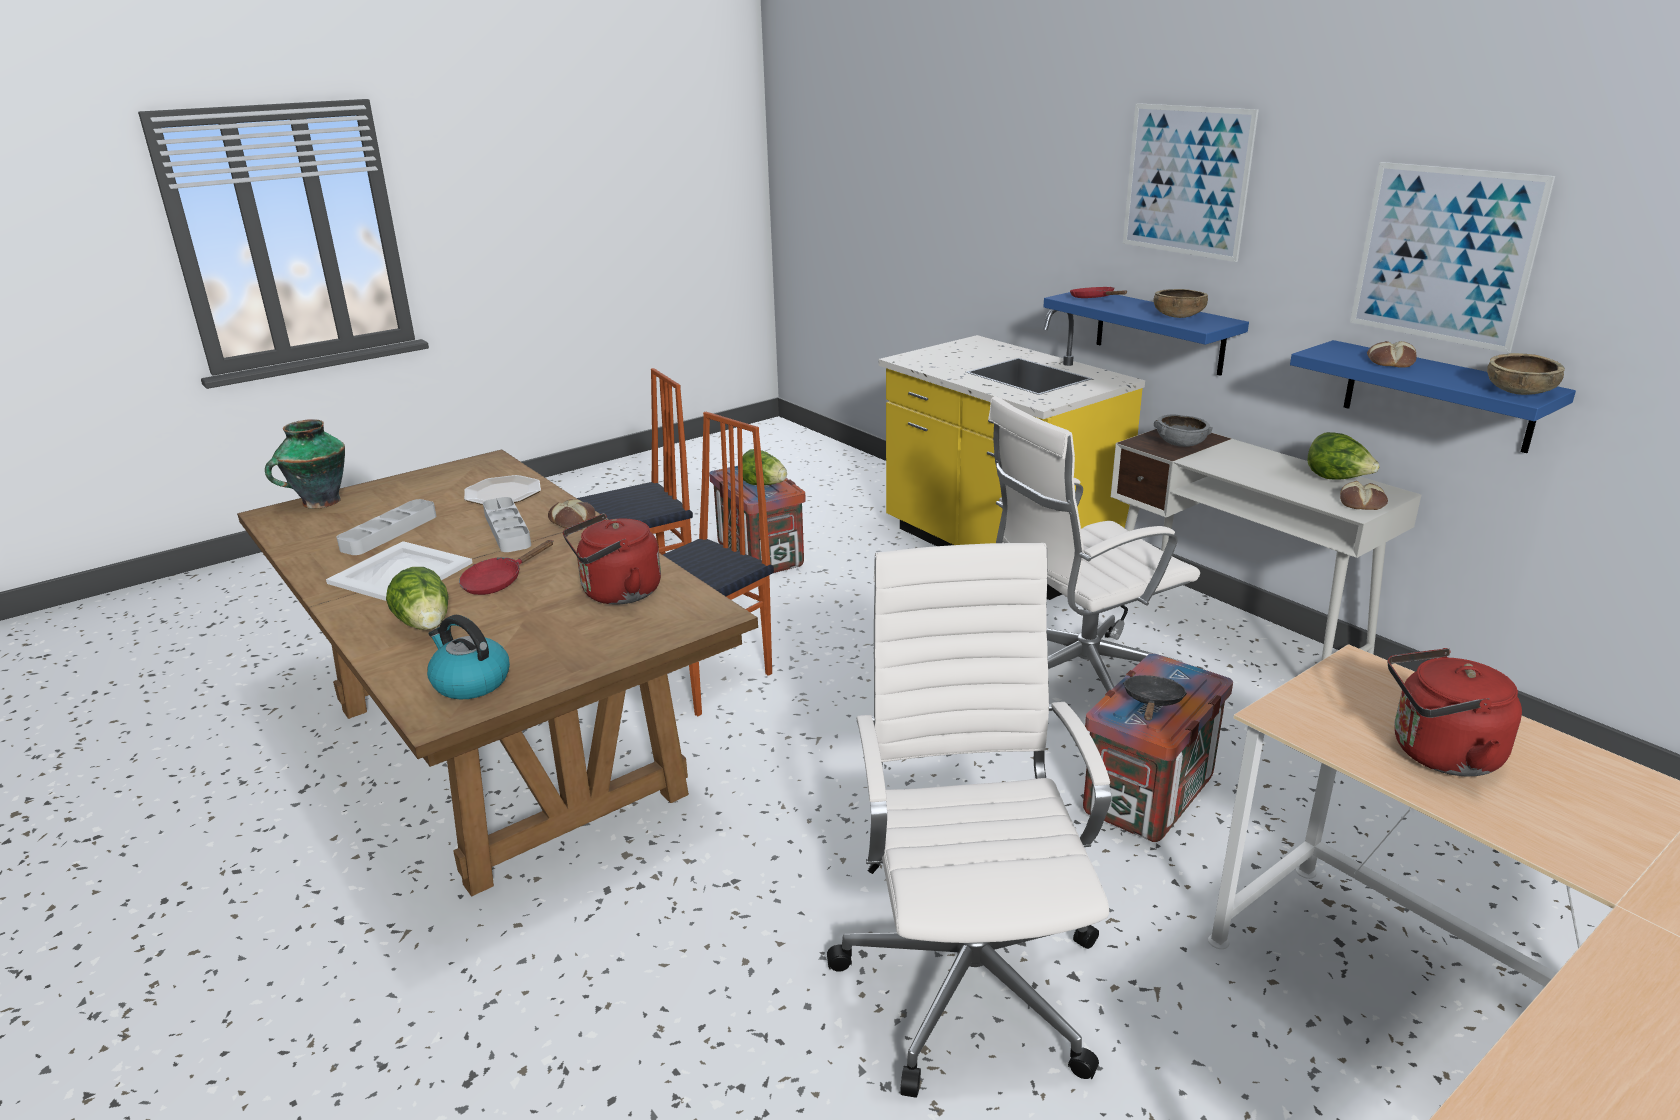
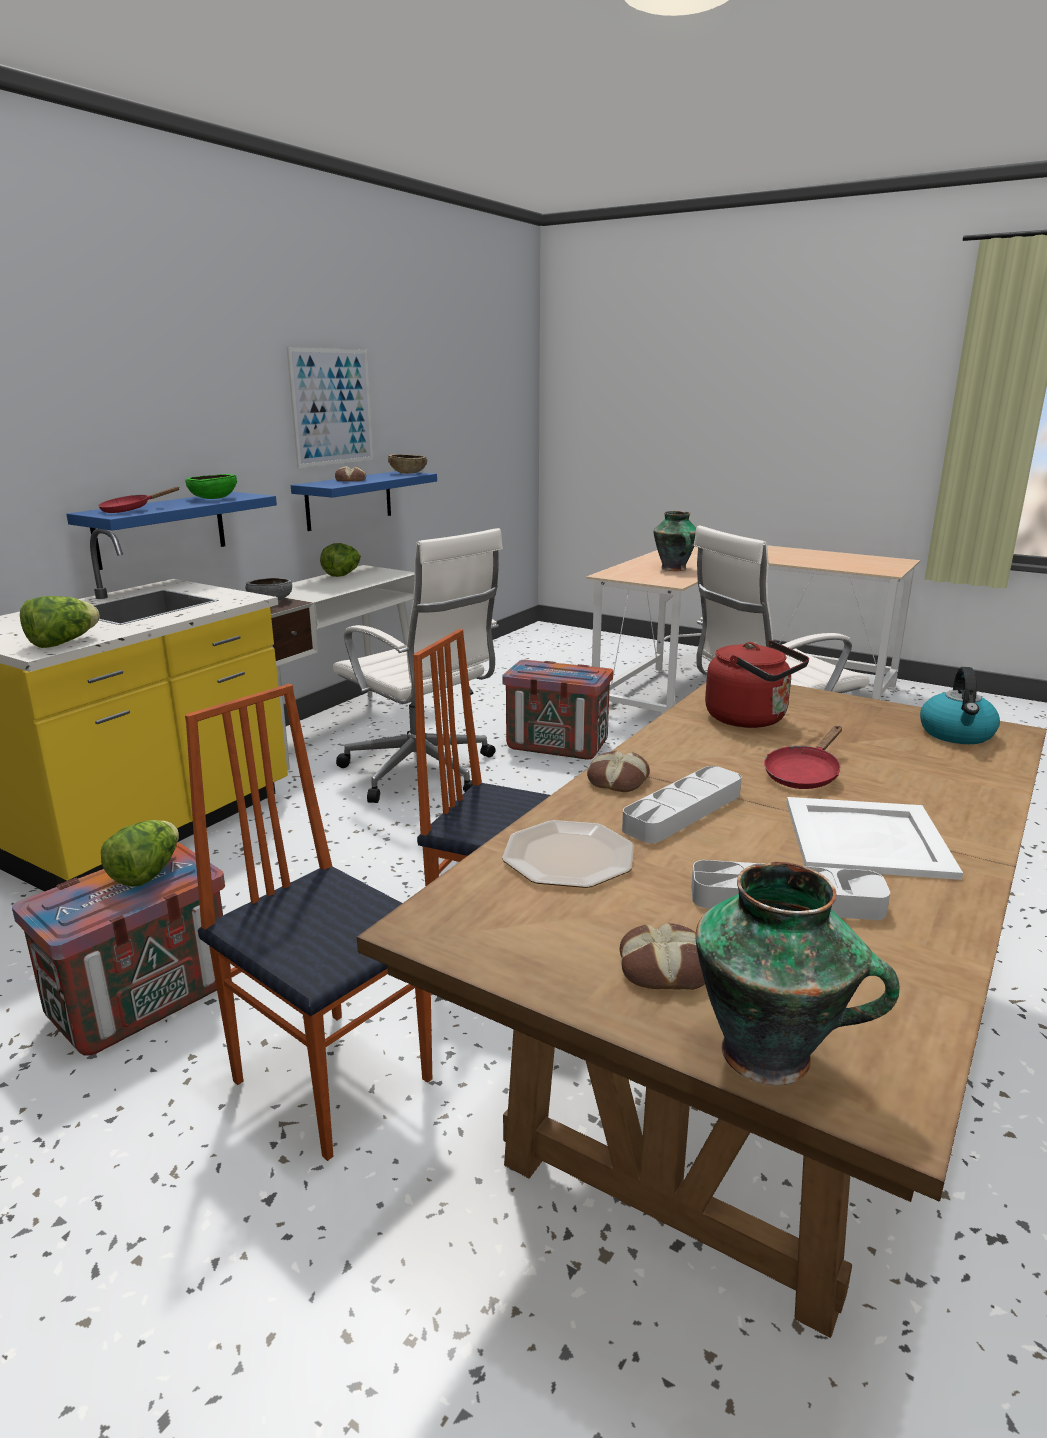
camera: 110 degrees left, 5 degrees down
lettuce [386,567,449,630] -> lettuce moved to [20,596,100,648]
red frying pan [459,540,554,595] -> red frying pan turned 105 degrees clockwise [764,726,842,789]
picture [1123,103,1259,262] -> none
black frying pan [1123,675,1187,721] -> none
brown bowl [1153,289,1208,318] -> green bowl [185,474,237,499]
bread [1340,481,1388,510] -> bread moved to [620,923,705,991]
red kettle [1388,648,1522,776] -> vase [653,511,696,571]

